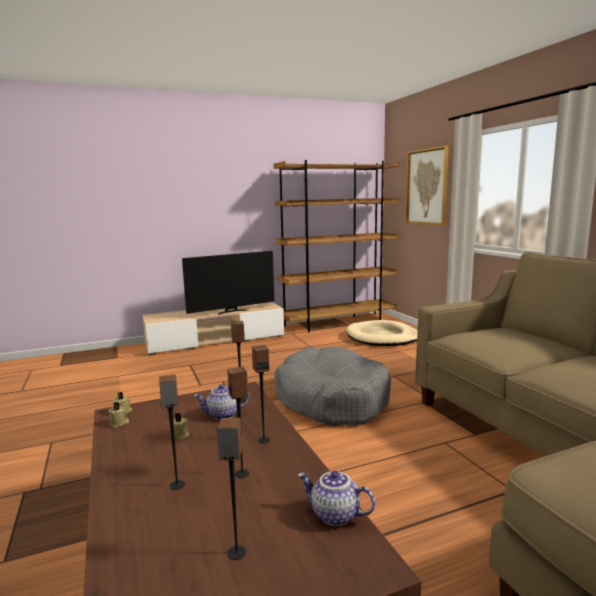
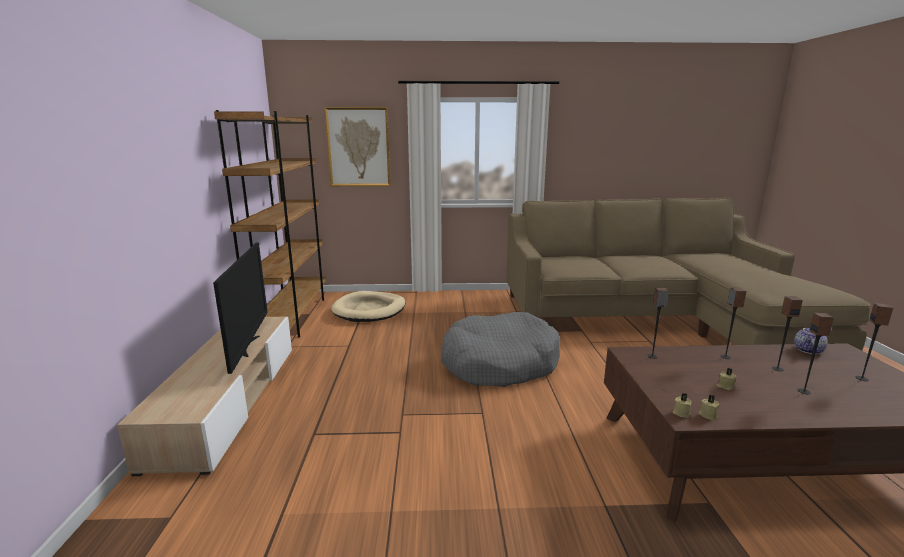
camera: 70 degrees left, 5 degrees up
teapot [194,384,250,420] -> none

